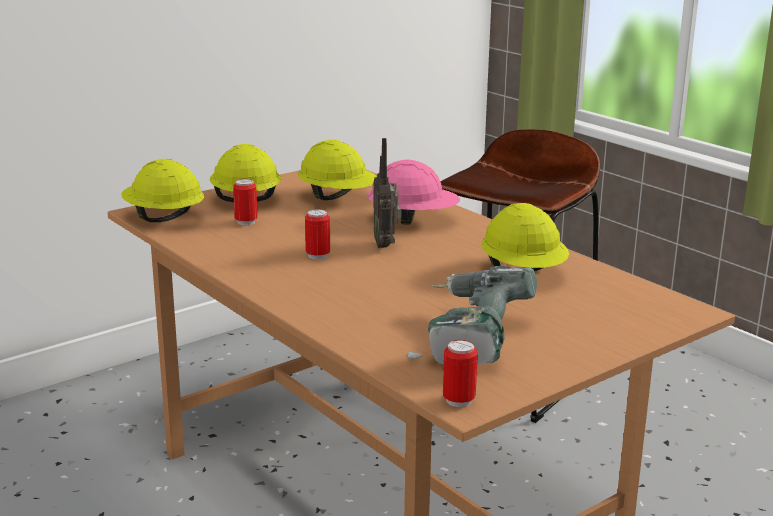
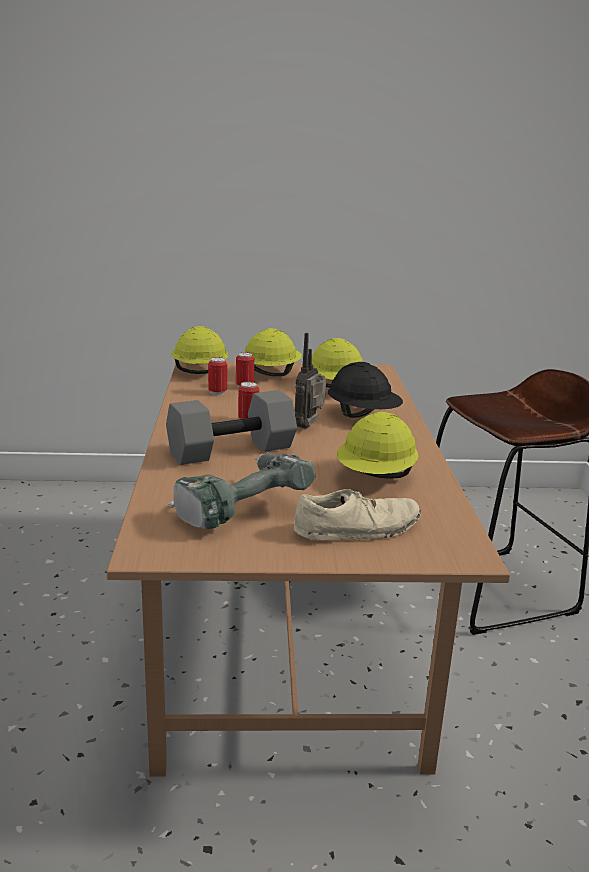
camera: 35 degrees right, 0 degrees up
pink hard hat [368,160,460,225] -> black hard hat [328,362,403,418]
can [443,340,478,407] -> can moved to [208,357,227,395]
none -> grey dumbbell [166,390,297,465]
none -> beige shoe [294,489,421,540]

